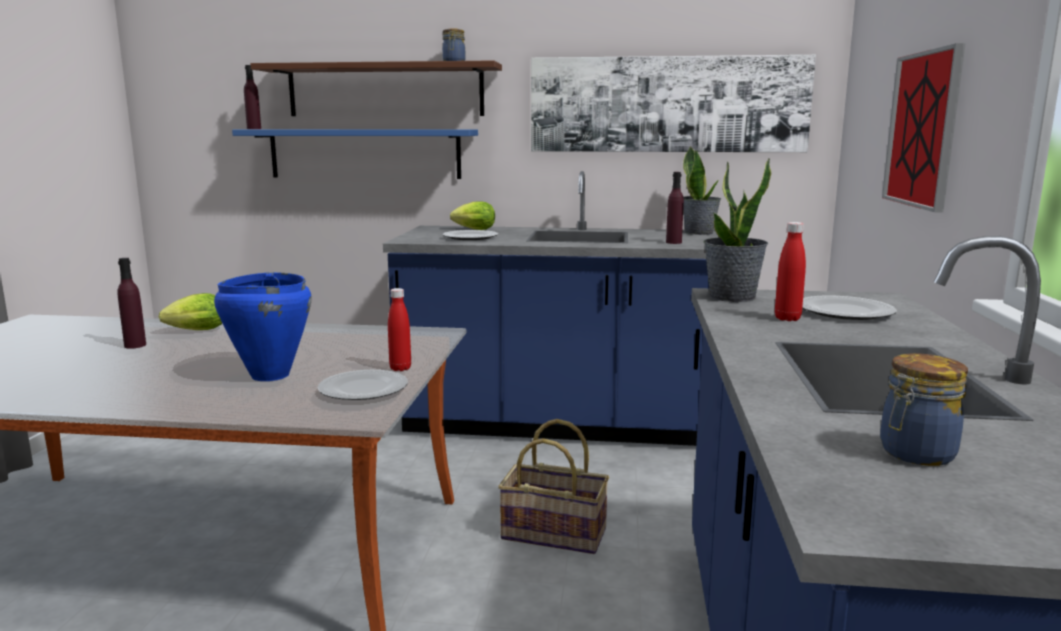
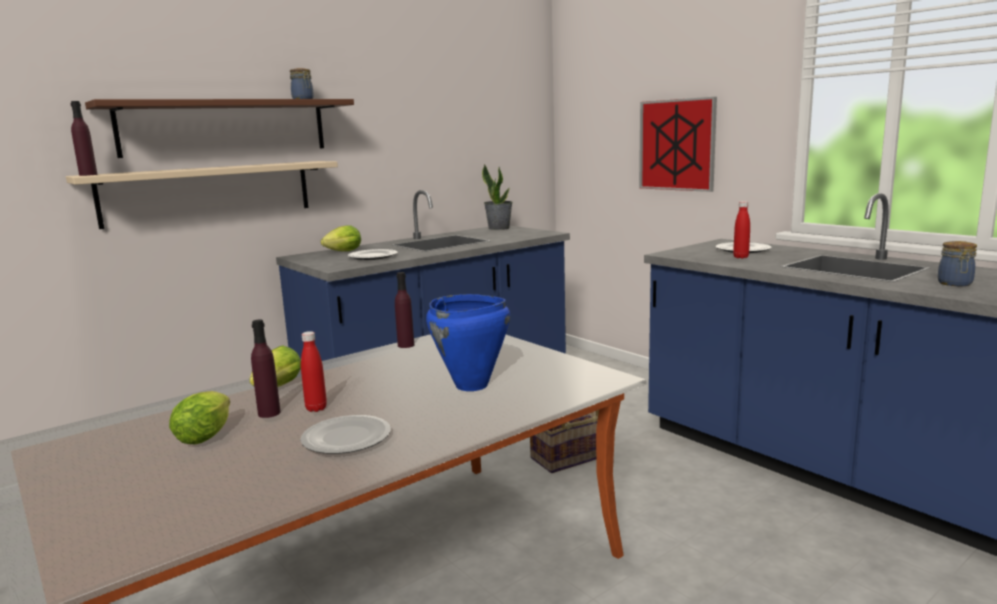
camera: 45 degrees left, 0 degrees up
blue shelf [232,129,478,179] -> beige shelf [66,161,338,229]
plate [318,370,408,400] -> plate moved to [300,415,391,454]
red bottle [388,288,411,371] -> red bottle moved to [301,331,327,412]
picture [531,55,816,152] -> none
purple bottle [666,172,684,244] -> purple bottle moved to [395,272,414,348]
potted plant [704,158,771,302] -> none
none -> lettuce [169,391,230,444]

